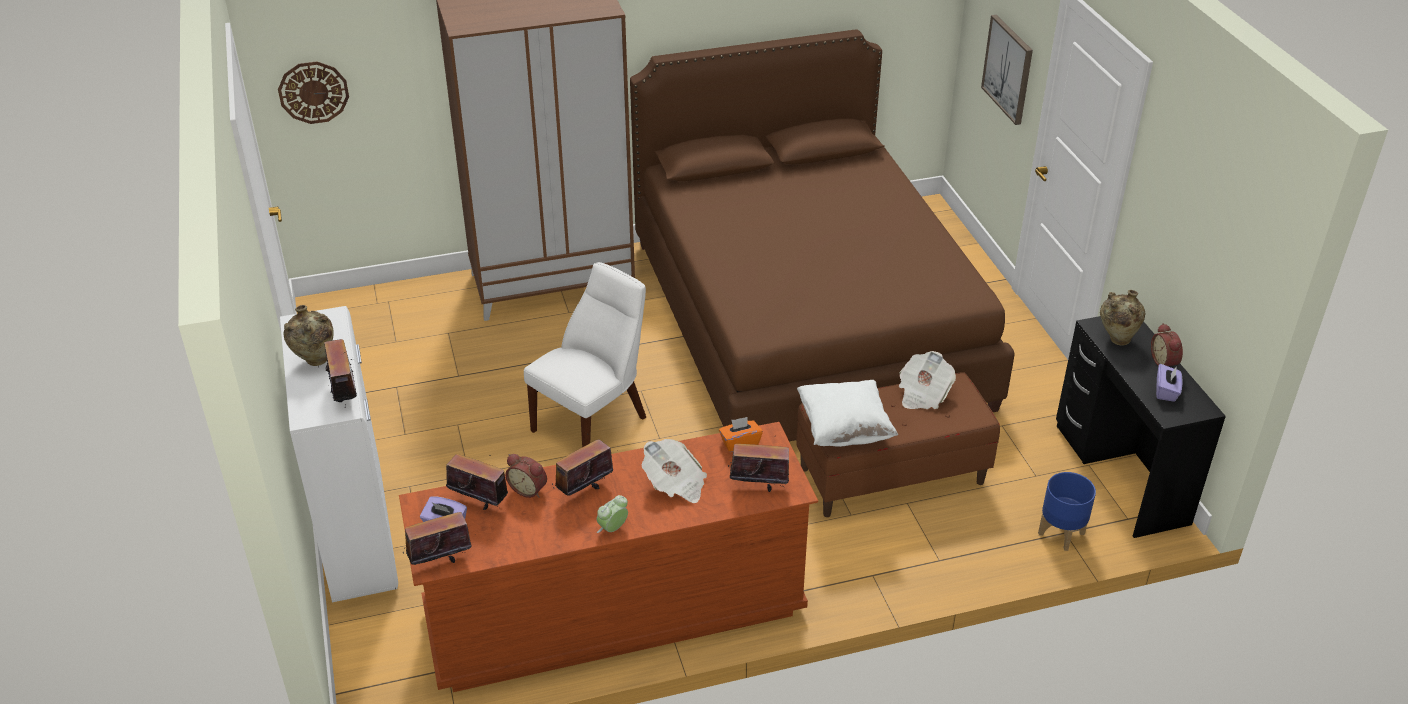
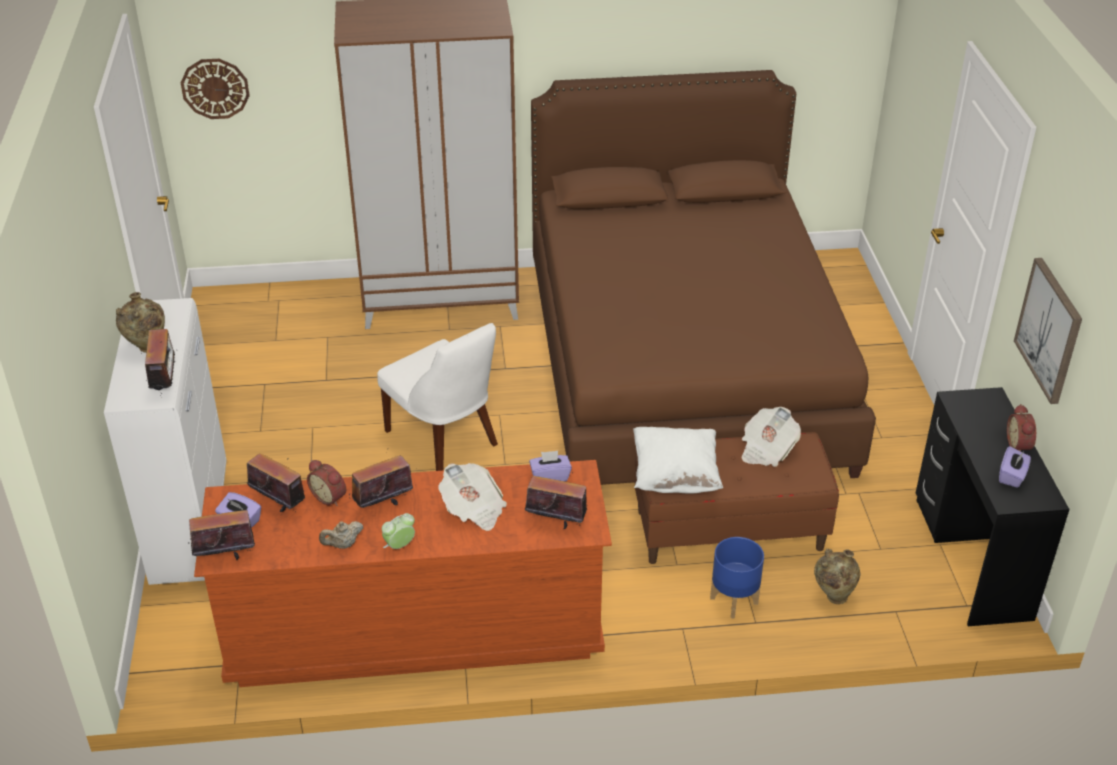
camera: 10 degrees right, 0 degrees up
white chair [524,262,646,447] -> white chair turned 90 degrees clockwise [377,323,498,471]
orange tissue box [719,417,763,452] -> purple tissue box [529,451,572,481]
picture [981,15,1033,125] -> picture moved to [1014,258,1082,404]
blue planter [1038,472,1096,551] -> blue planter moved to [710,537,764,619]
beige vase [1100,290,1146,345] -> beige vase moved to [814,549,861,604]
none -> beige teapot [319,521,363,549]

